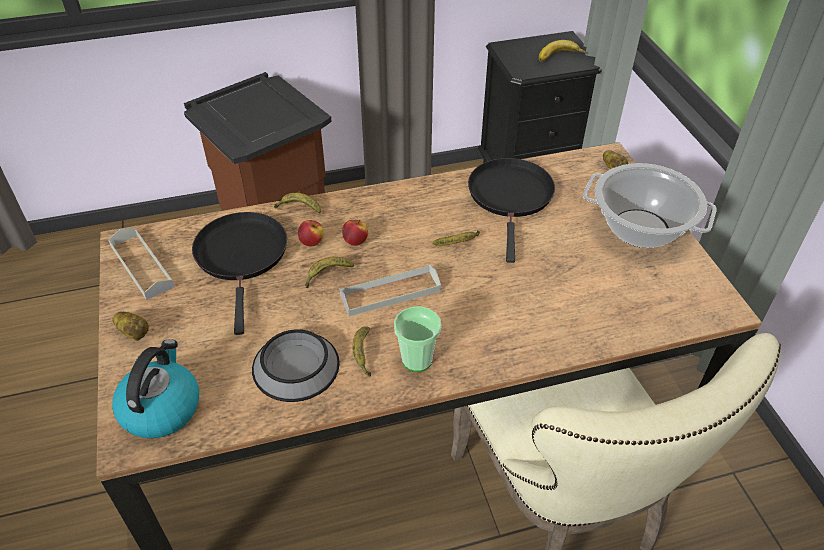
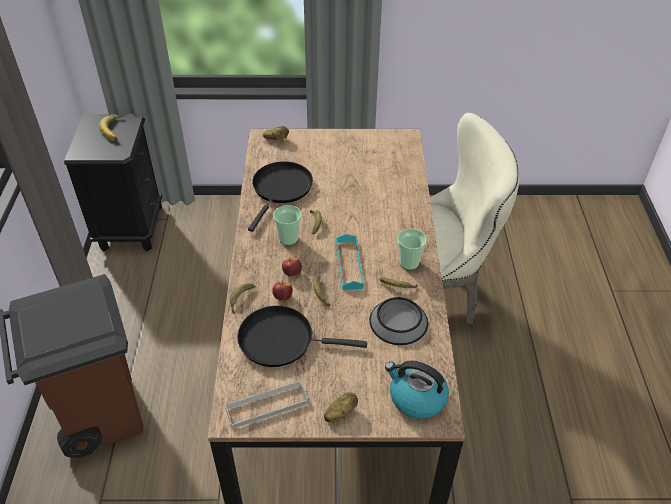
camera: 75 degrees left, 0 degrees up
grey tray [339,265,441,317] -> turquoise tray [336,234,364,290]
black frying pan [468,158,555,263] -> black frying pan turned 90 degrees clockwise [248,161,313,232]
cooking pot [583,163,716,248] -> none
none -> cup [273,205,302,246]

